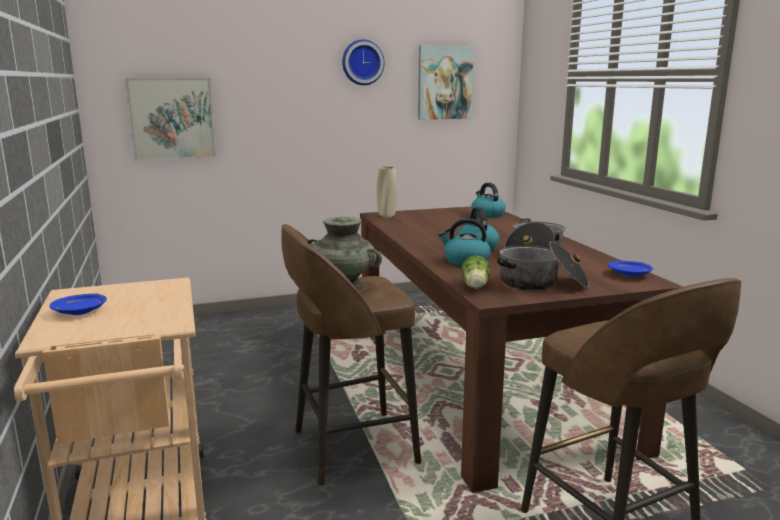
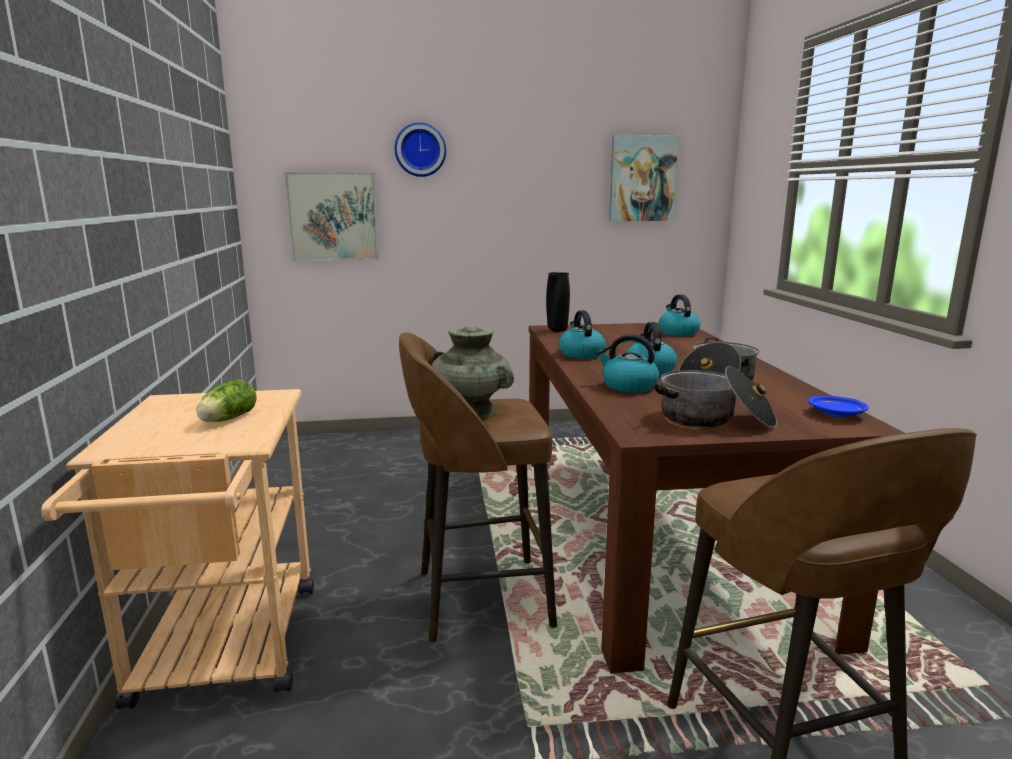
camera: 10 degrees right, 0 degrees up
blue plate [49,294,107,315] -> none
wall clock [342,39,384,85] -> wall clock moved to [394,122,446,177]
beige vase [376,166,397,218] -> black vase [546,272,570,332]
lettuce [461,256,490,289] -> lettuce moved to [196,379,257,422]
none -> kettle [559,310,606,359]

